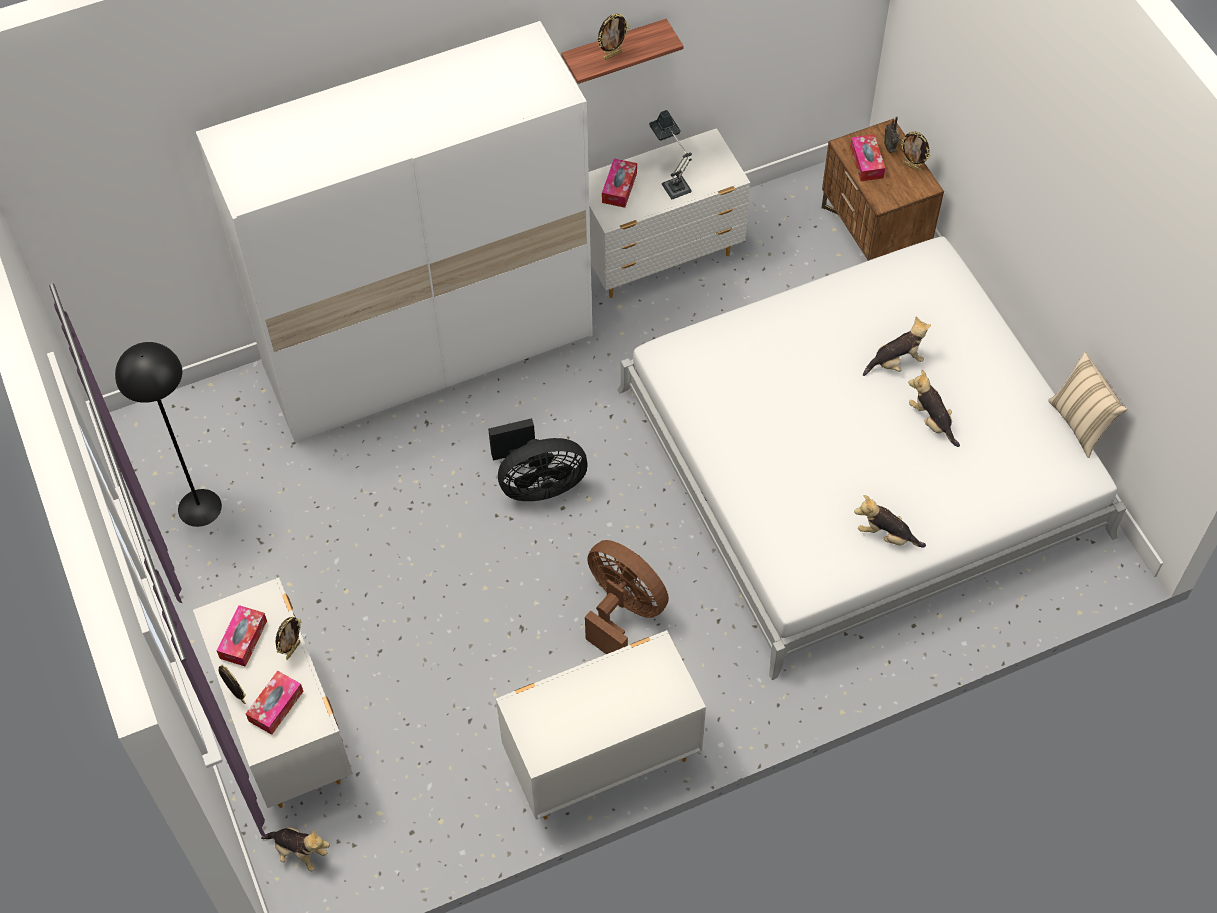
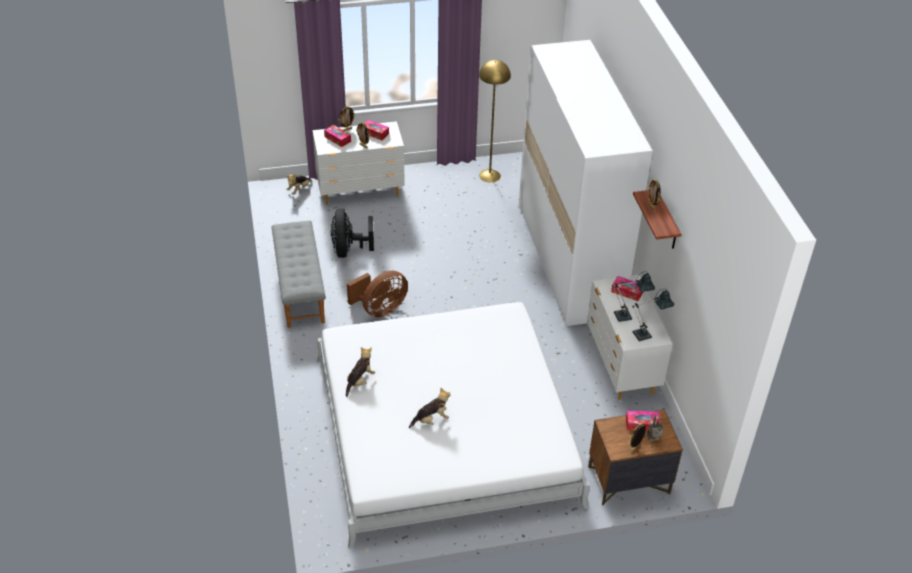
camera: 100 degrees right, 15 degrees down
black floor lamp [115,342,222,527] -> yellow floor lamp [479,60,511,183]
black fan [488,418,587,501] -> black fan moved to [331,209,374,258]
white dresser [496,630,706,820] -> grey bench [272,221,325,328]
plush toy [863,317,931,376] -> none
beige pillow [1048,352,1127,458] -> none
none -> table lamp [632,289,675,341]

